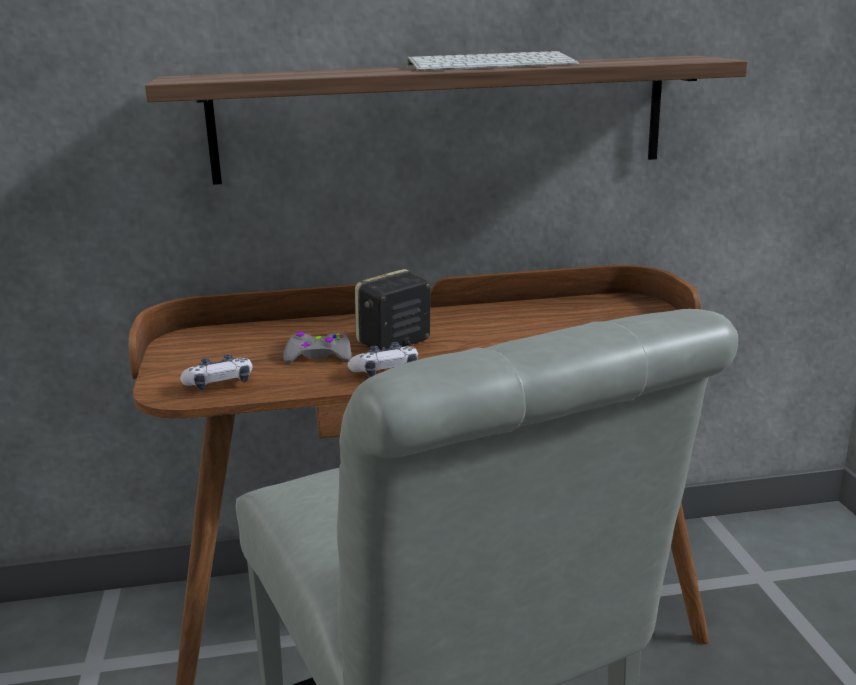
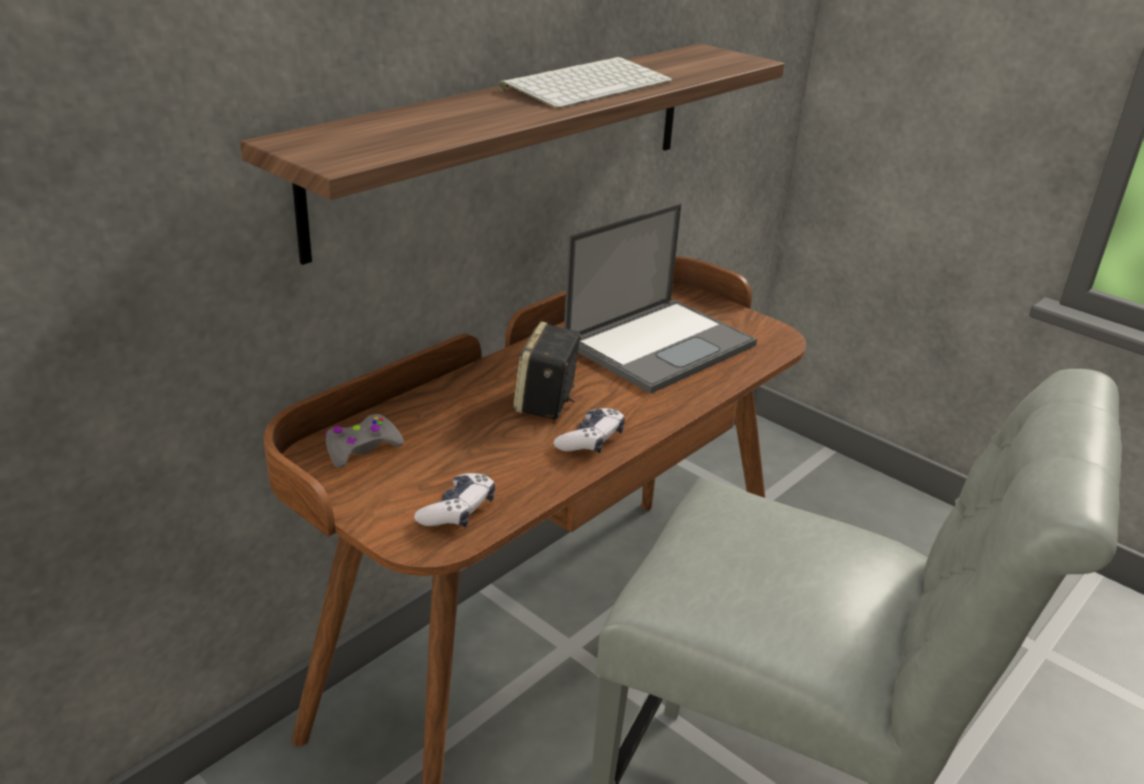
camera: 40 degrees left, 10 degrees up
grey game controller [283,331,351,363] -> grey game controller moved to [325,414,404,468]
none -> laptop [564,203,757,394]

